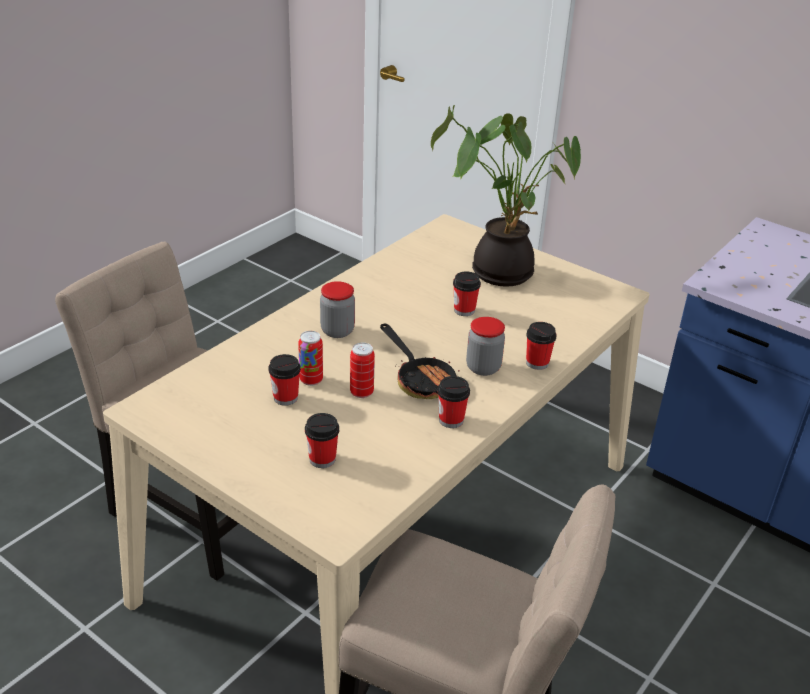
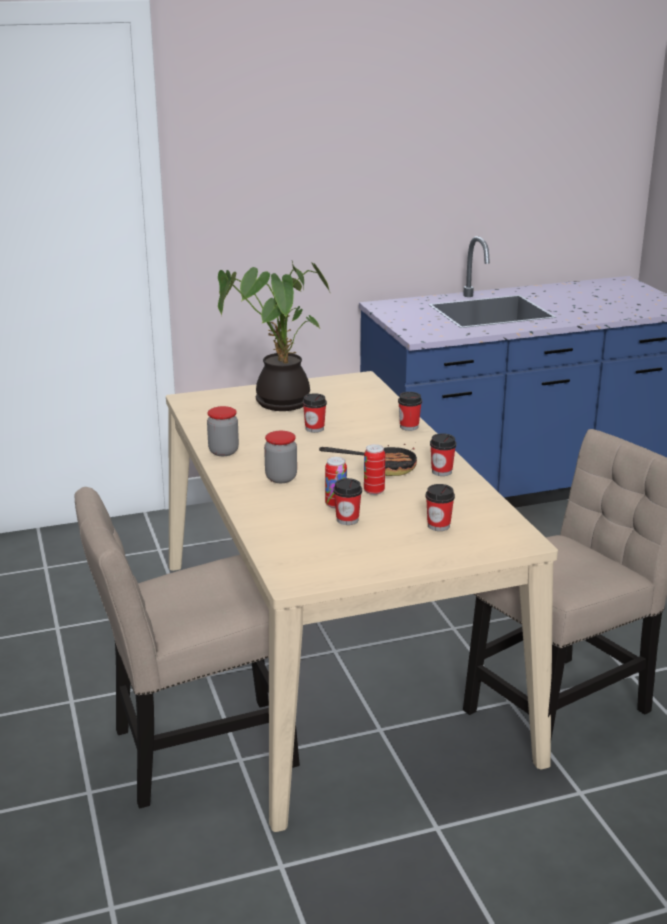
camera: 55 degrees left, 10 degrees down
jar [466,317,505,376] -> jar moved to [207,406,239,456]

